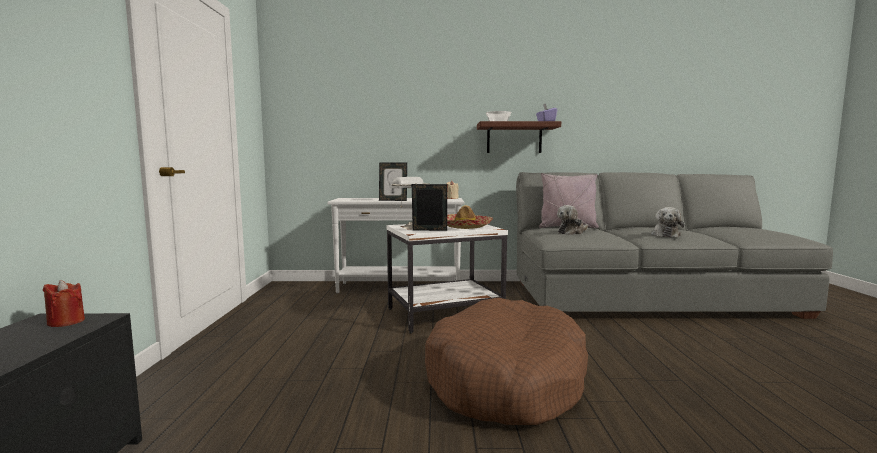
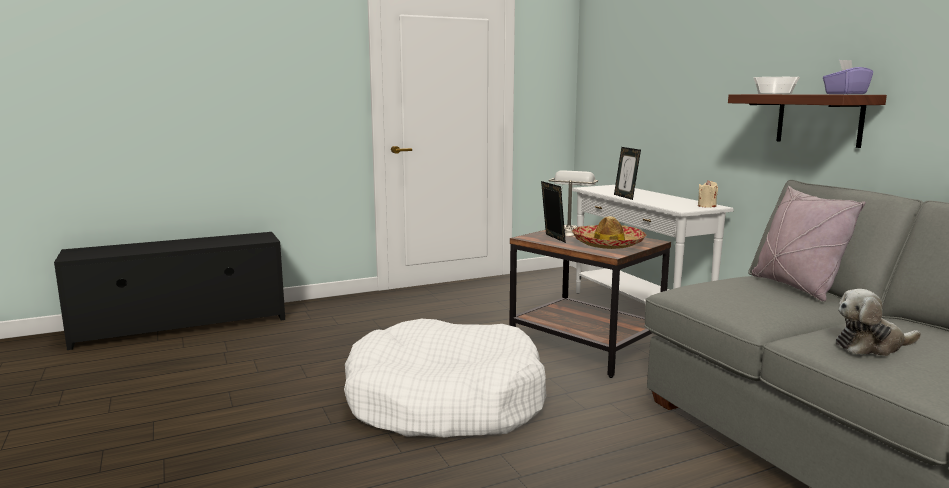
camera: 65 degrees right, 5 degrees up
red candle [43,280,85,327] -> none
white side table [386,224,508,333] -> brown side table [509,226,671,378]
brown dog bed [425,297,588,425] -> white dog bed [344,319,547,437]
plush toy [557,205,588,235] -> none

